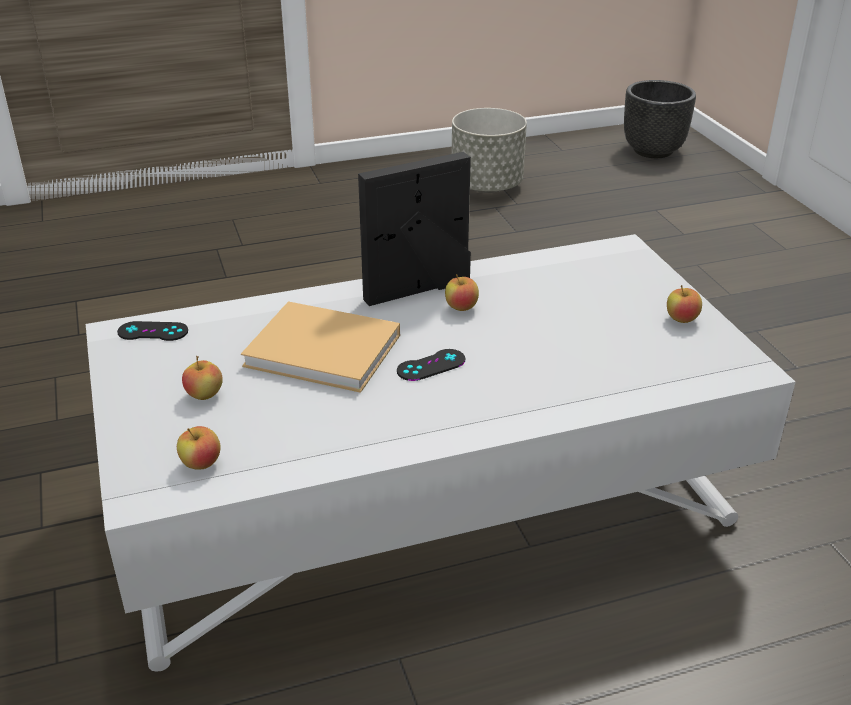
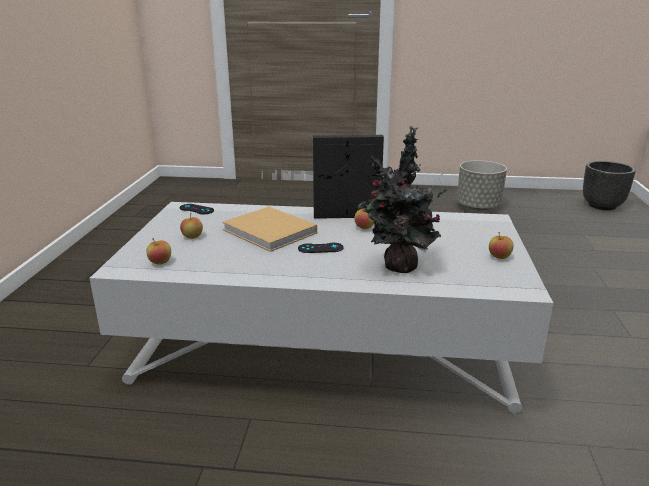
camera: 25 degrees right, 10 degrees down
none -> potted plant [358,126,447,273]

